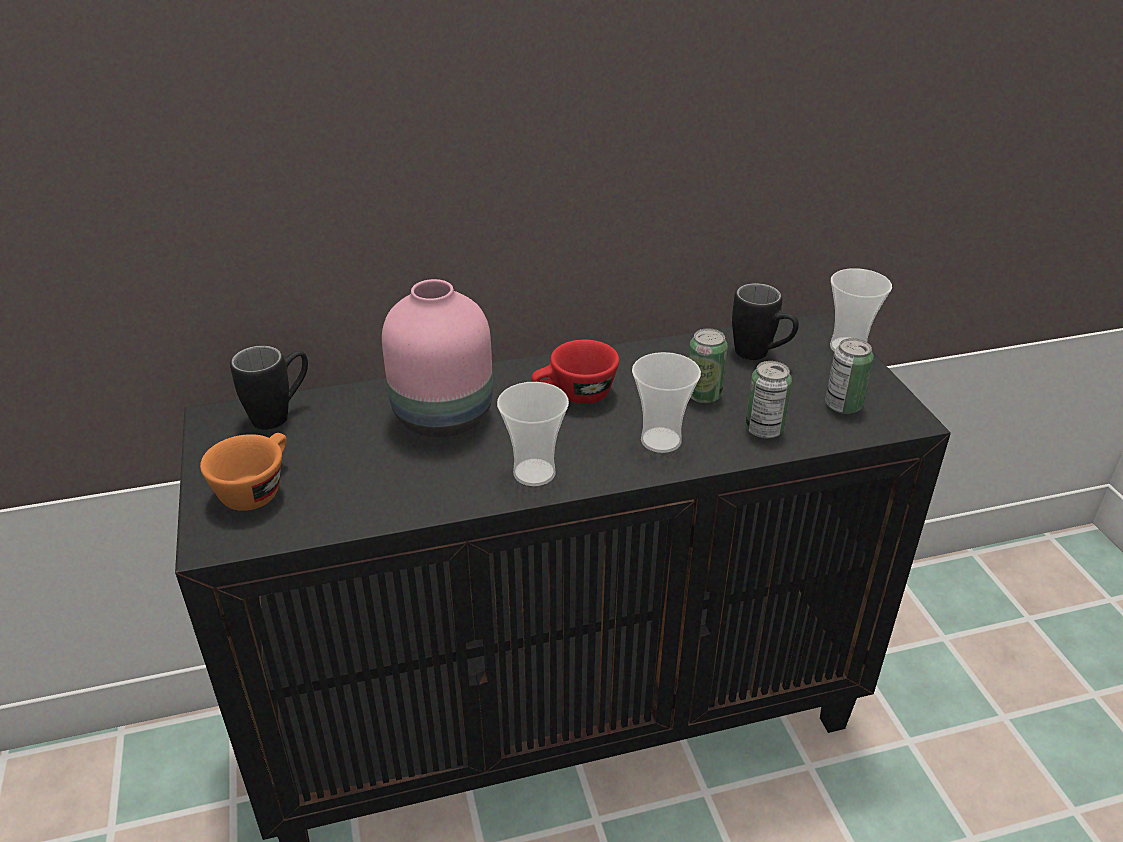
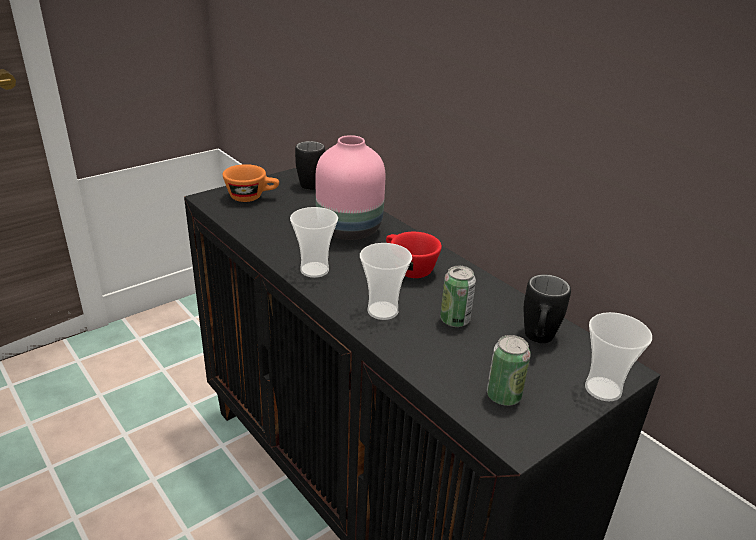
camera: 65 degrees right, 5 degrees down
can [745,361,792,438] -> none

